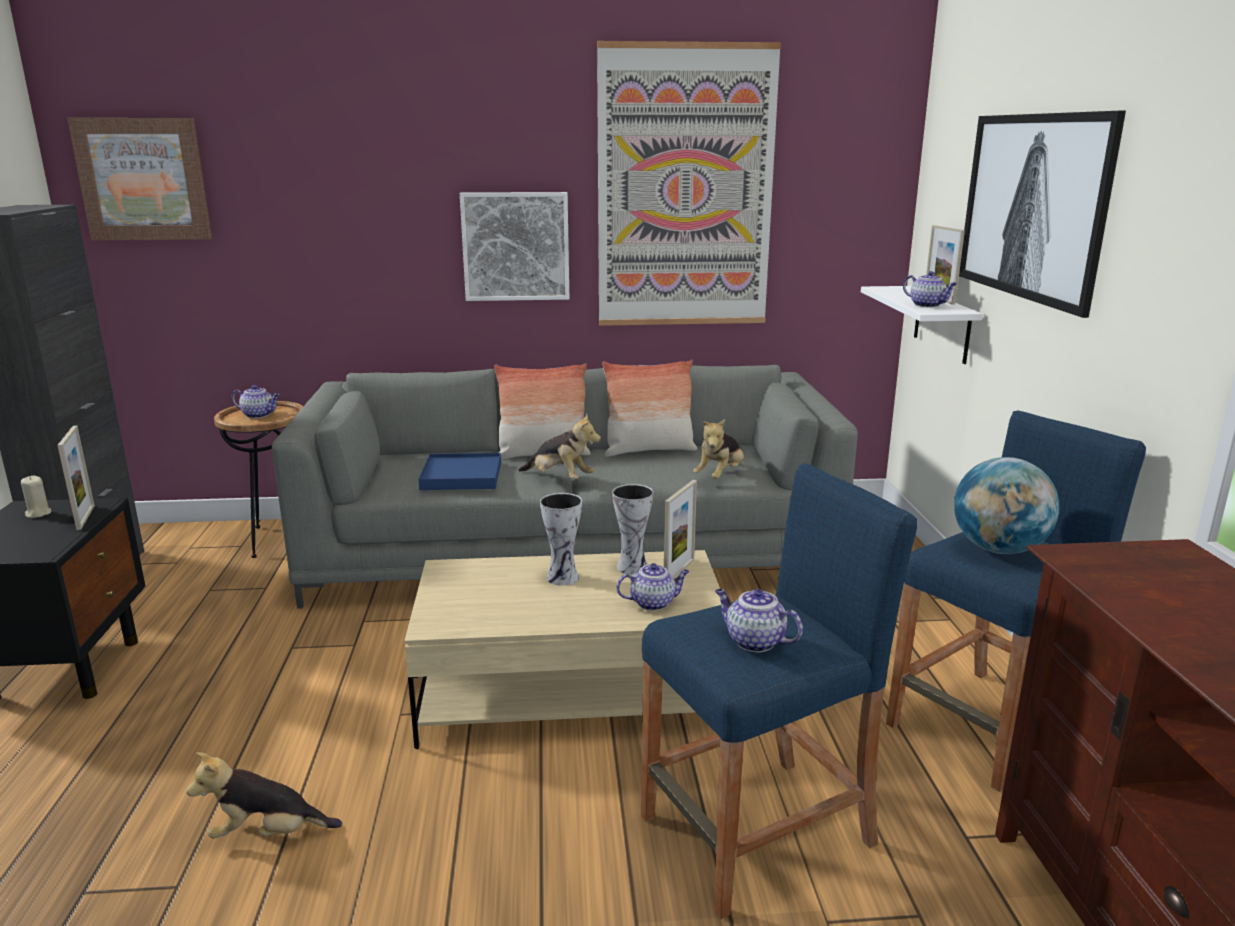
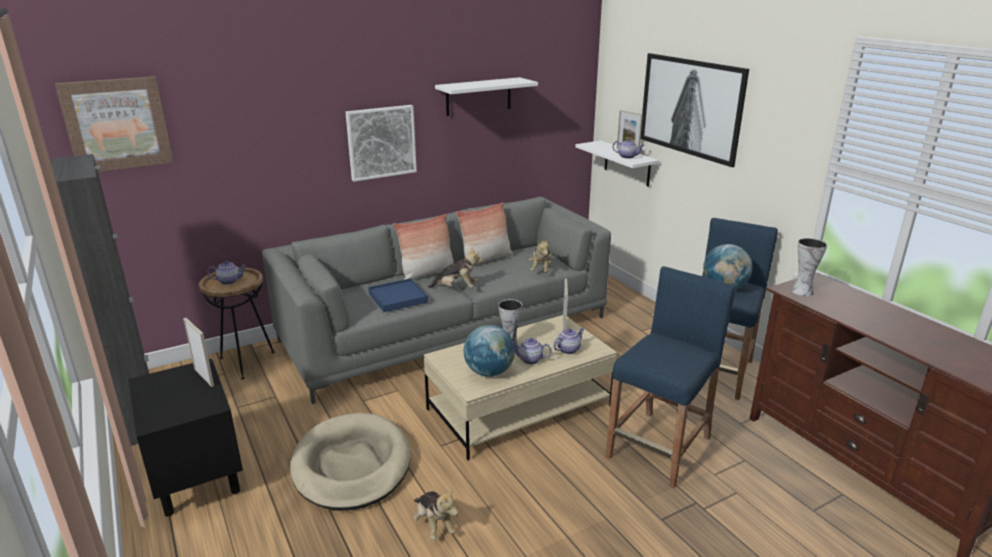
camera: 25 degrees left, 5 degrees up
beige candle [21,476,51,518] -> none
plush toy [186,752,342,839] -> plush toy turned 90 degrees counterclockwise [414,488,458,540]
picture [597,41,781,326] -> white shelf [435,77,538,116]
vase [612,484,653,575] -> vase moved to [791,238,827,296]
teapot [715,589,803,652] -> teapot moved to [513,338,552,364]
none -> beige dog bed [290,413,411,511]
none -> globe [463,325,515,377]

